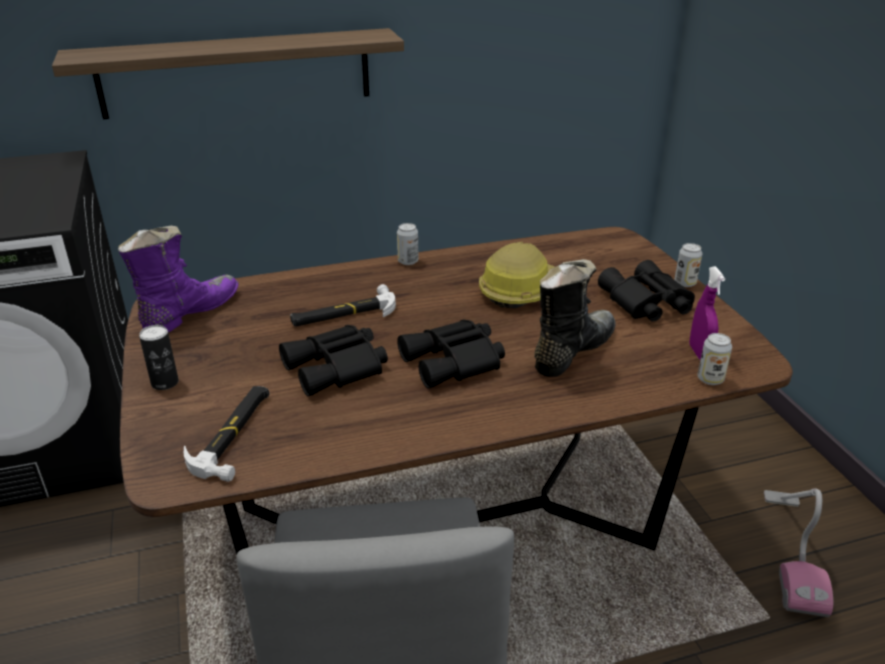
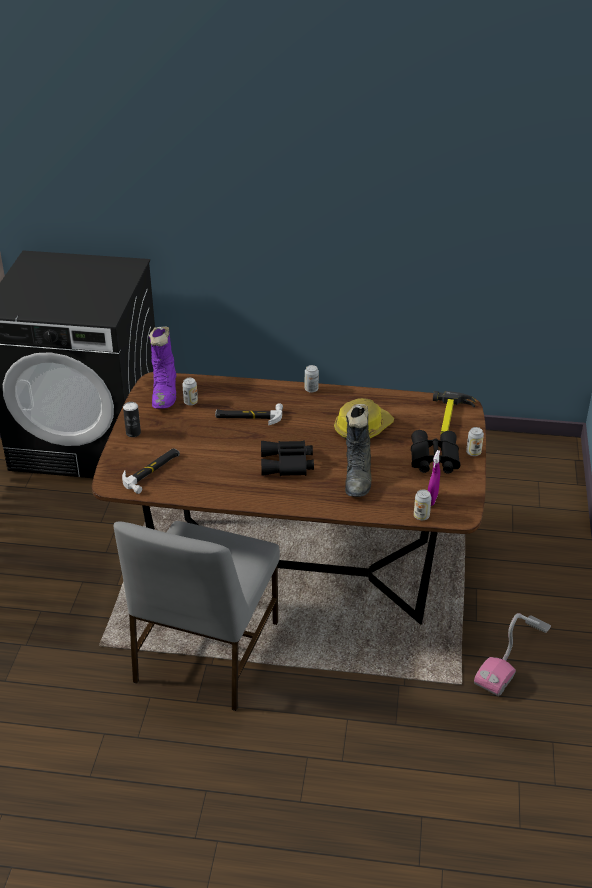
camera: 25 degrees right, 5 degrees up
shelf [52,28,404,119] -> none
purple boot [118,226,239,332] -> purple boot turned 120 degrees clockwise [149,326,176,409]
black binoculars [279,325,388,396] -> none
black boot [534,259,616,377] -> black boot turned 120 degrees clockwise [345,404,371,497]
none -> can [182,378,198,405]
none -> hammer [433,391,476,434]

